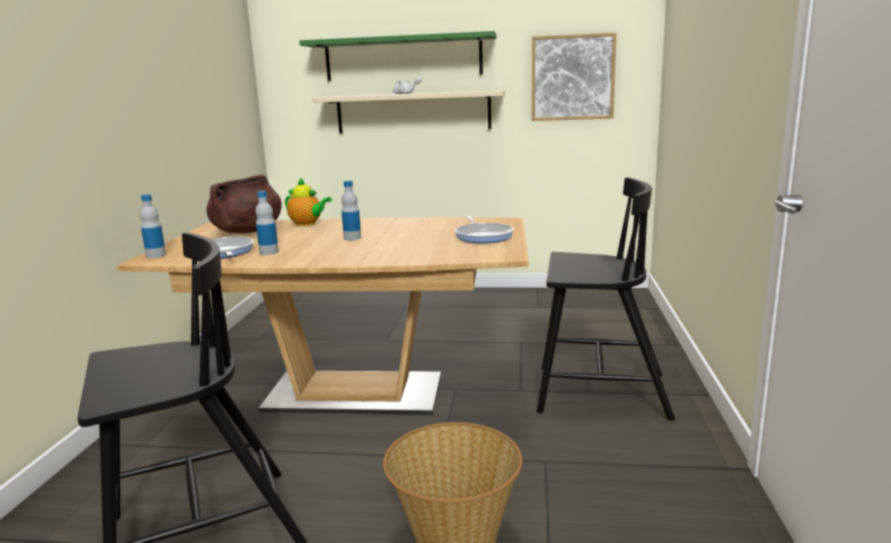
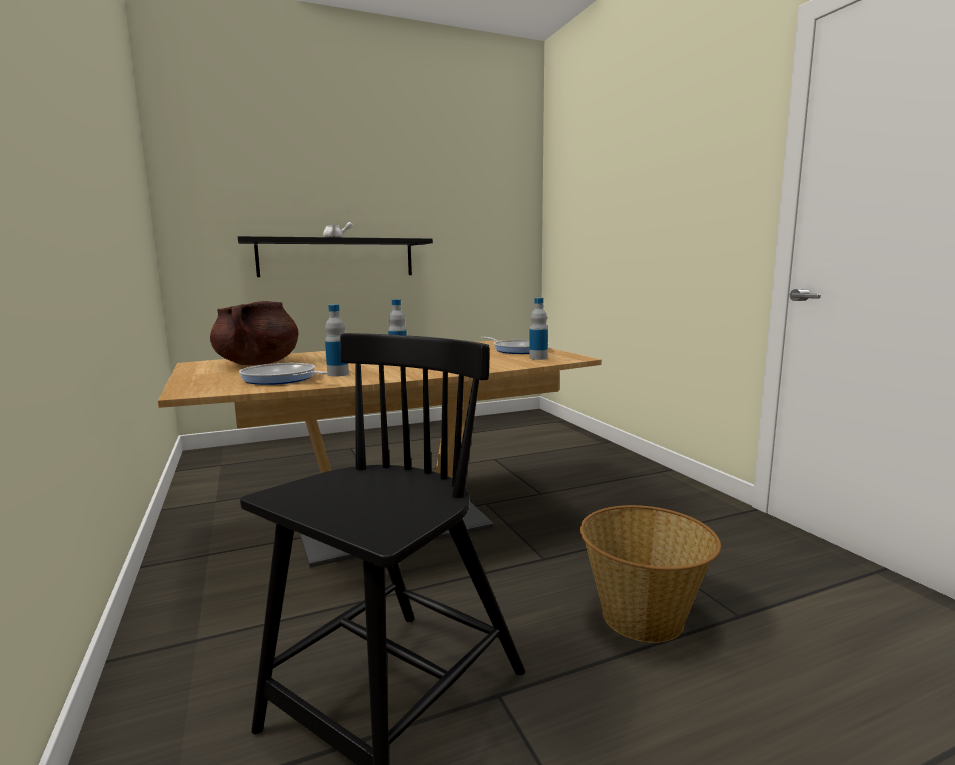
camera: 30 degrees left, 5 degrees down
bottle [140,194,166,258] -> bottle moved to [529,298,548,360]
teapot [285,178,332,226] -> none
green shelf [299,31,496,80] -> none
beige shelf [312,90,505,133] -> black shelf [238,236,433,277]
picture [532,33,617,121] -> none
black chair [537,177,675,421] -> none

